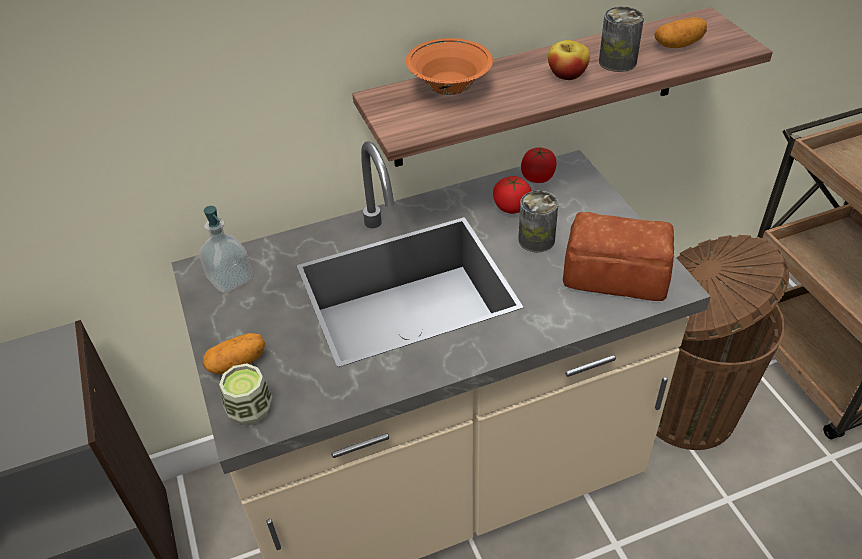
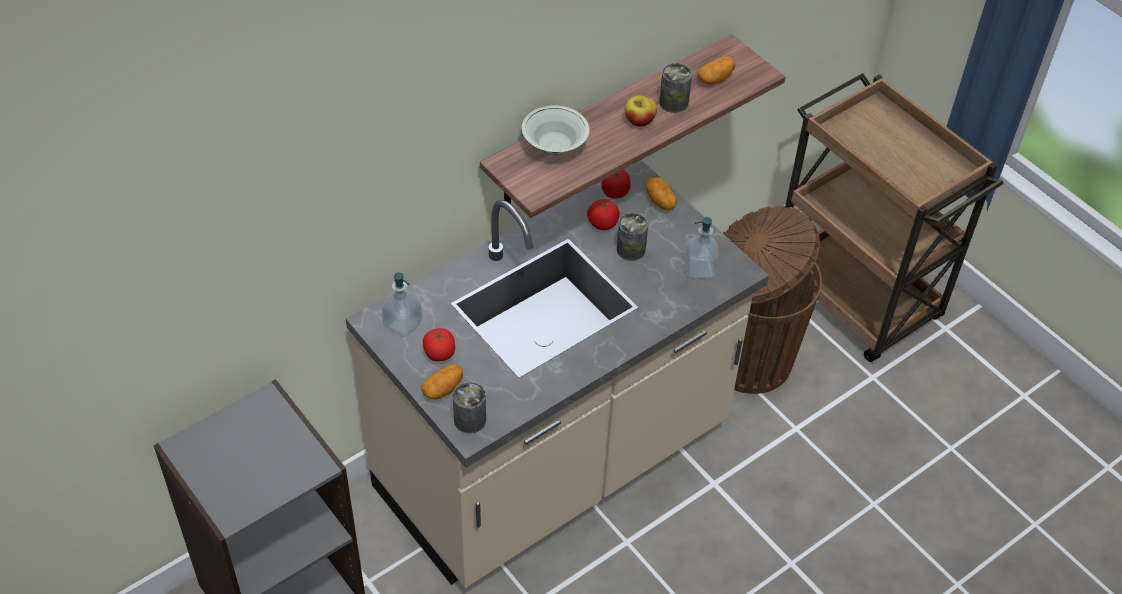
camera: 20 degrees left, 5 degrees up
cup [219,364,272,426] -> can [453,382,486,434]
orange bowl [406,38,493,95] -> white bowl [522,106,589,155]
bread [563,212,674,301] -> soap dispenser [685,217,719,278]
none -> tomato [423,328,455,361]
none -> potato [645,177,677,210]

